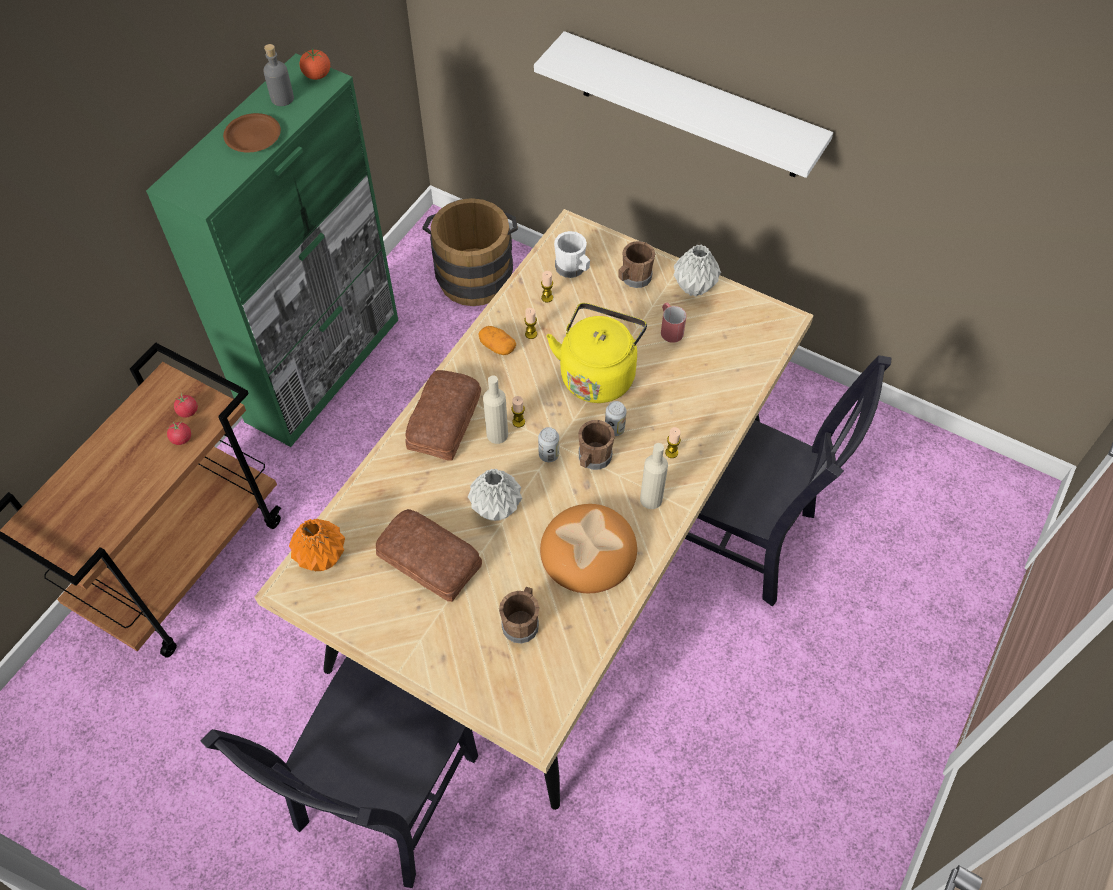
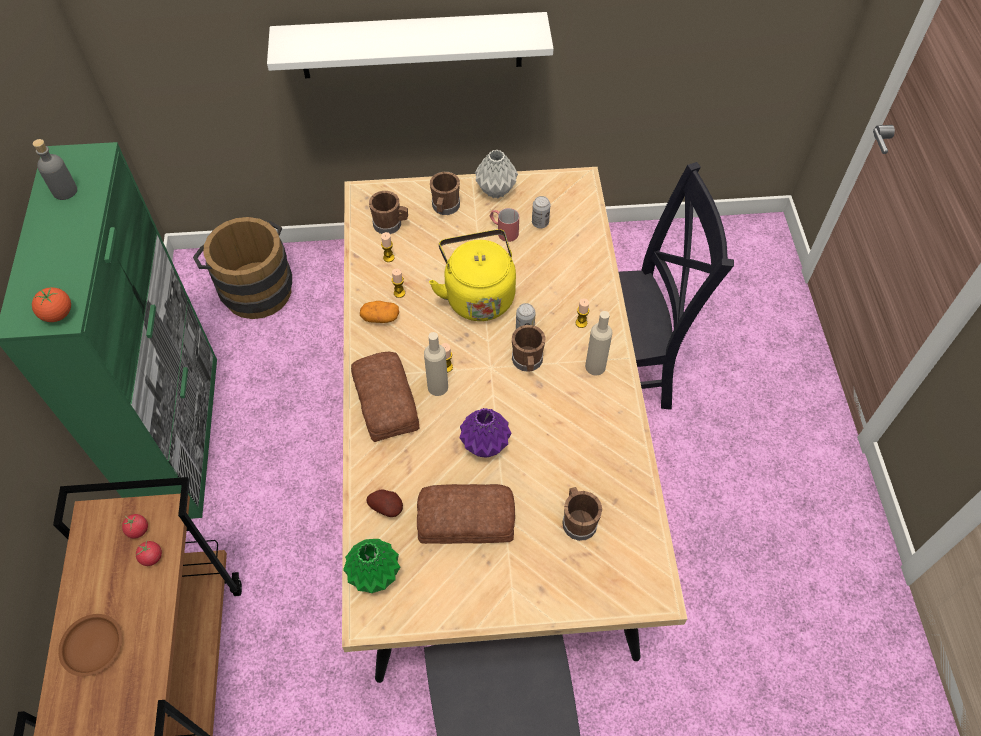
camera: 35 degrees left, 0 degrees up
brown plate [223,113,281,152] -> brown plate moved to [58,614,122,677]
orange vase [289,519,345,571] -> green vase [343,539,400,593]
tomato [299,49,330,80] -> tomato moved to [32,287,71,322]
grey vase [468,469,522,521] -> purple vase [459,408,511,457]
can [538,427,559,462] -> can moved to [532,196,550,228]
bread [540,504,637,593] -> none
white mug [554,231,590,278] -> brown mug [369,191,408,234]
none -> potato [366,489,403,517]

